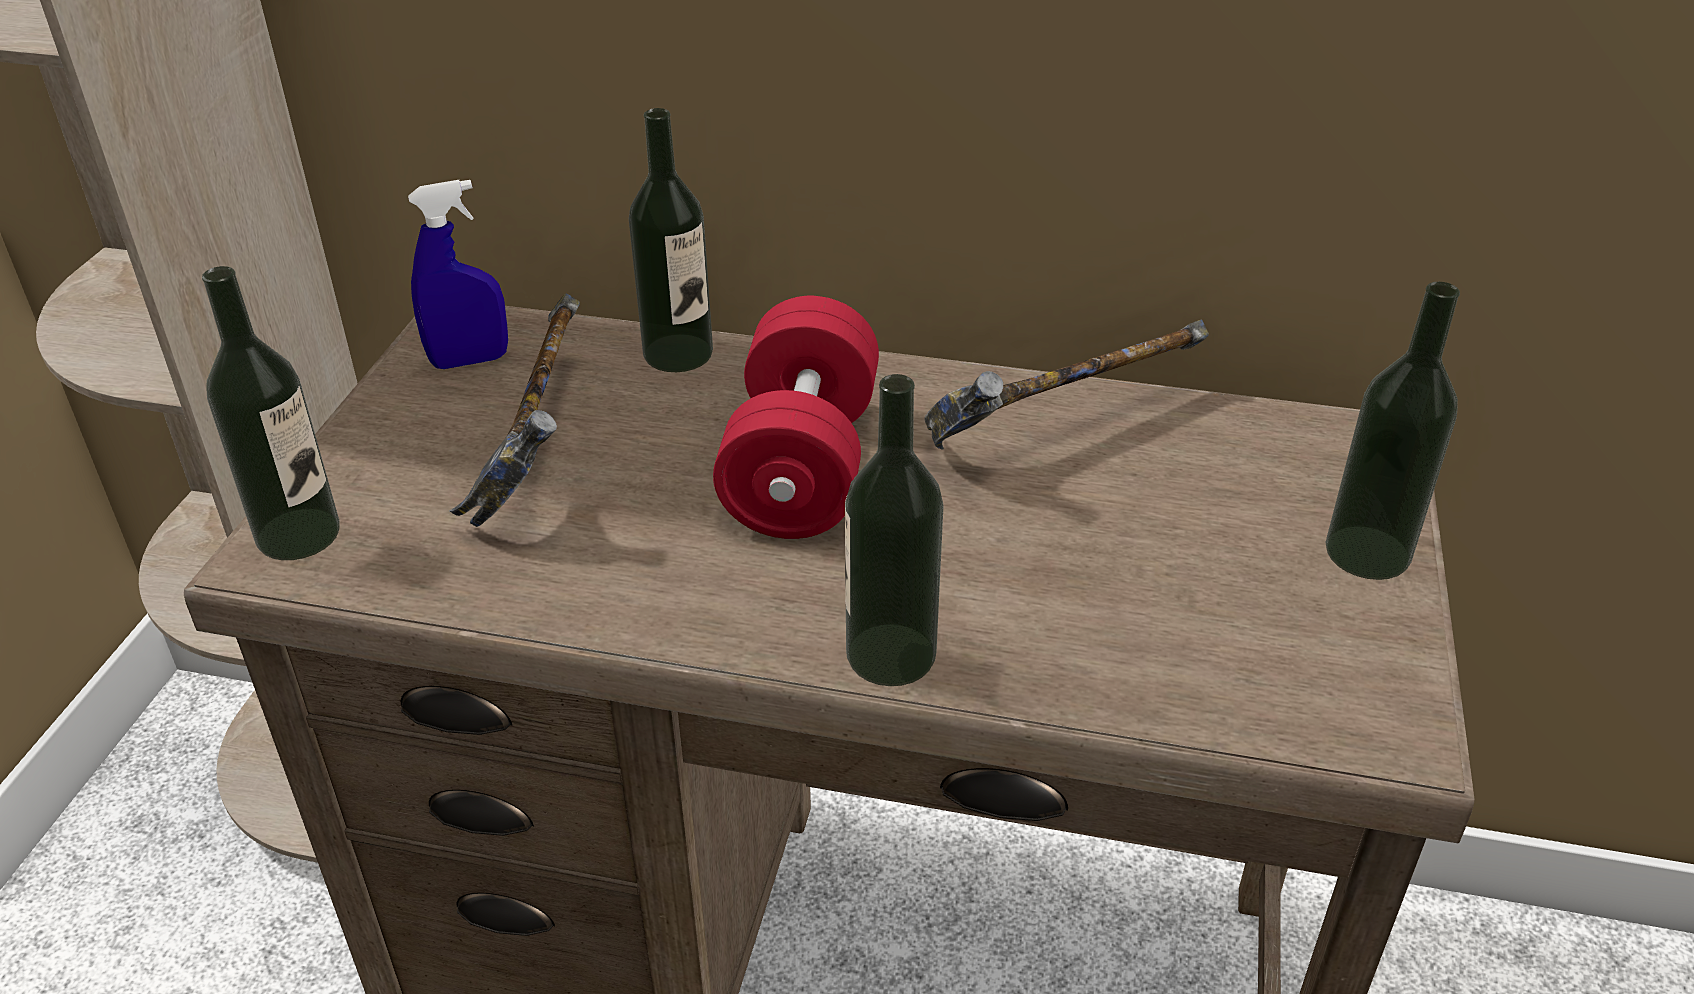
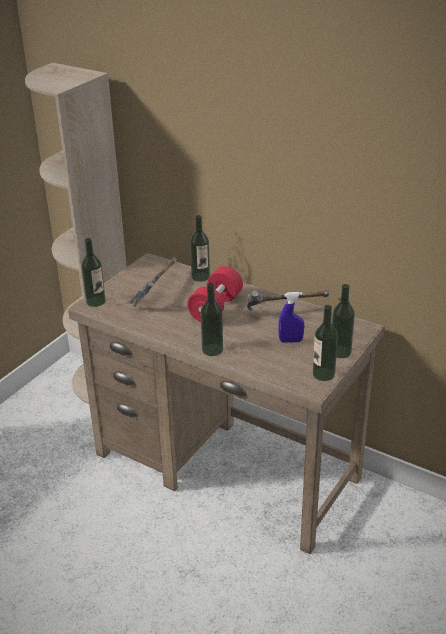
camera: 20 degrees right, 5 degrees down
blue spray bottle [408,180,508,369] -> blue spray bottle moved to [278,292,305,343]
none -> bottle [313,305,338,381]

